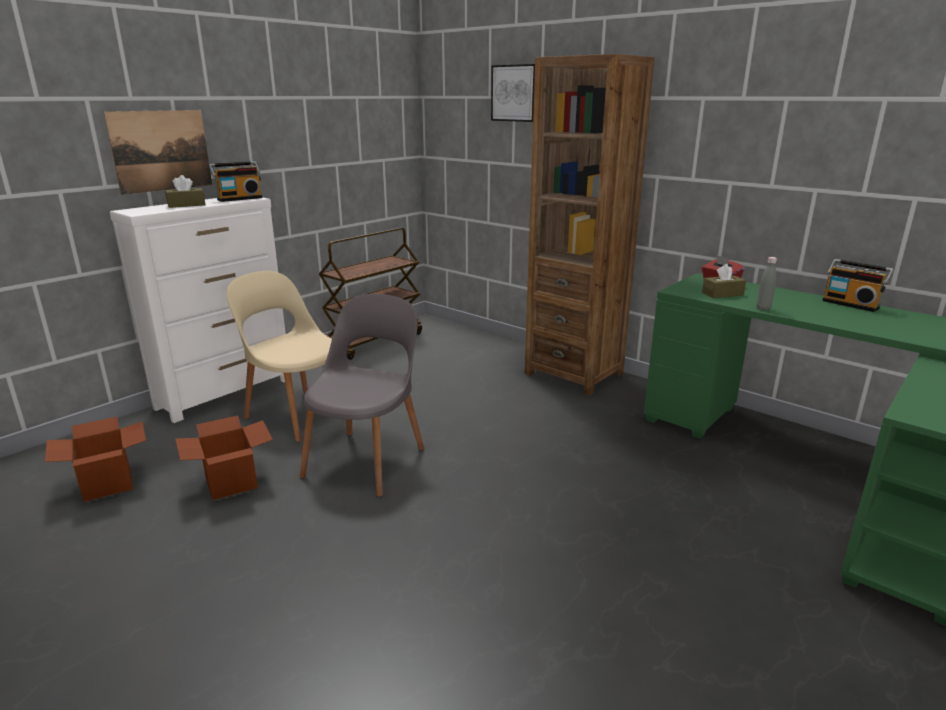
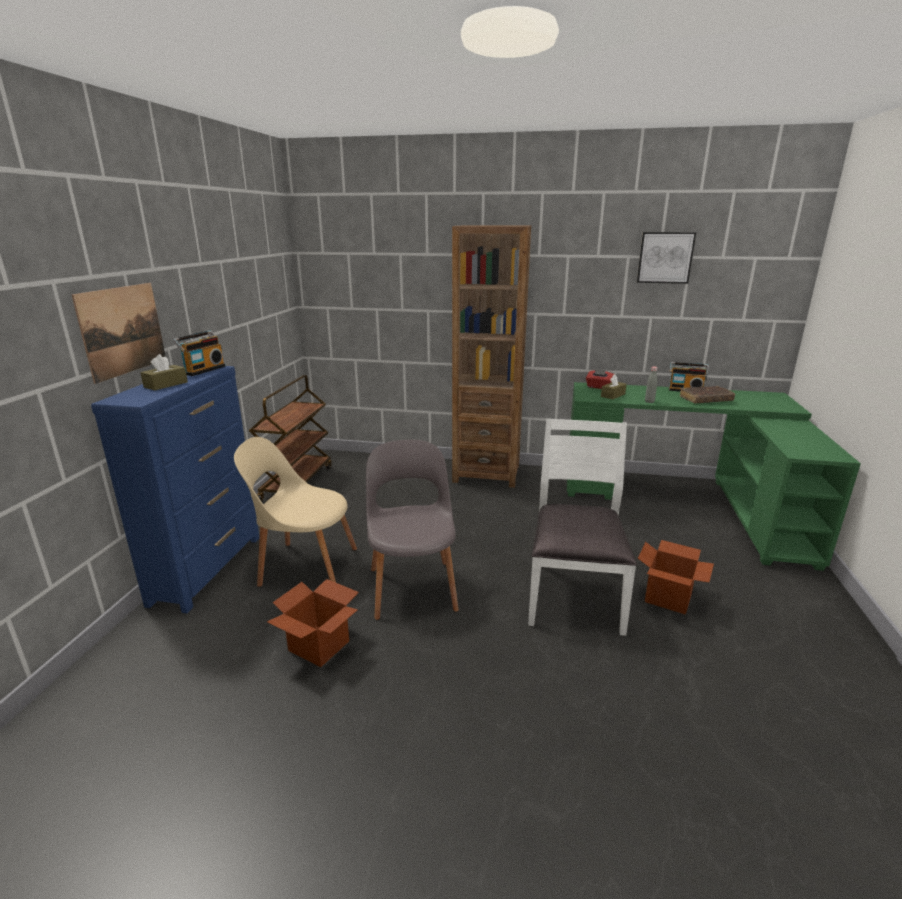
camera: 30 degrees left, 0 degrees up
cardboard box [45,417,146,502] -> cardboard box moved to [638,540,714,614]
white dresser [110,197,286,423] -> blue dresser [91,366,260,613]
picture [491,64,535,122] -> picture moved to [637,232,696,284]
none -> white chair [528,419,637,636]
none -> brown book [680,386,735,403]

